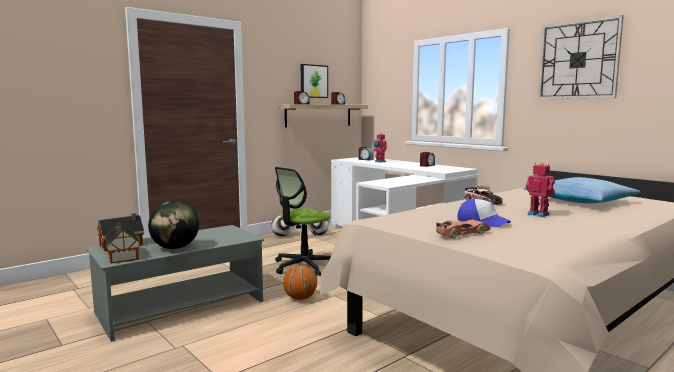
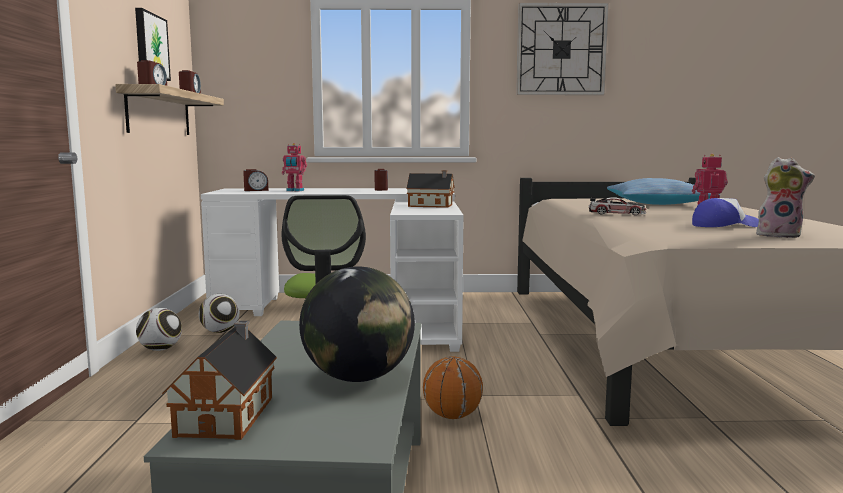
camera: 50 degrees left, 0 degrees up
toy house [105,222,140,264] -> toy house moved to [406,170,455,208]
toy car [436,220,490,238] -> plush toy [756,157,815,238]

